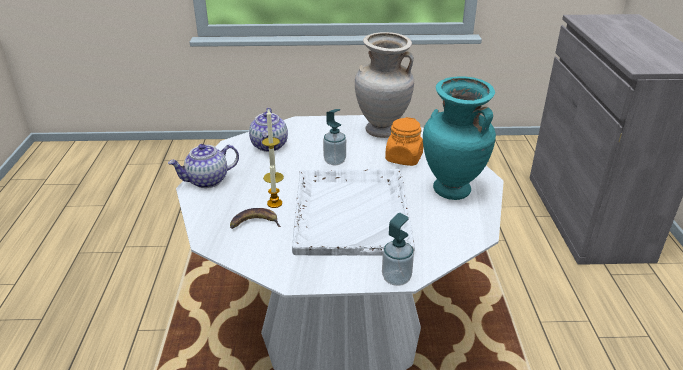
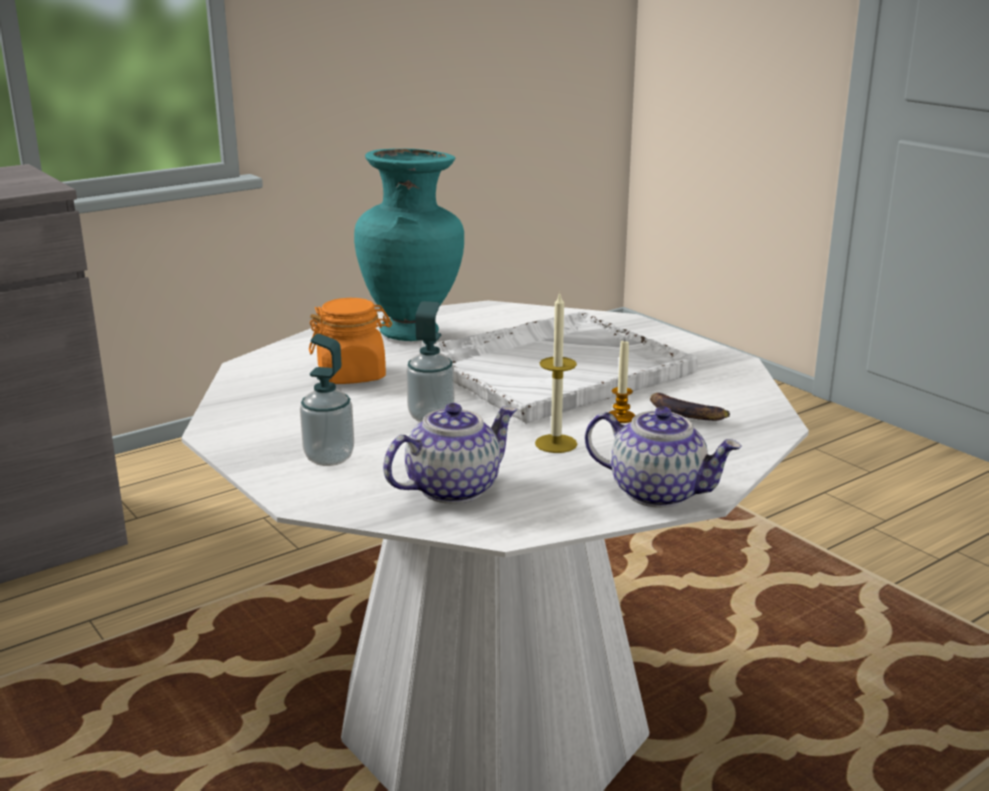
camera: 125 degrees left, 10 degrees down
beige vase [355,32,414,138] -> none
soap dispenser [382,213,414,286] -> soap dispenser moved to [300,334,354,466]

